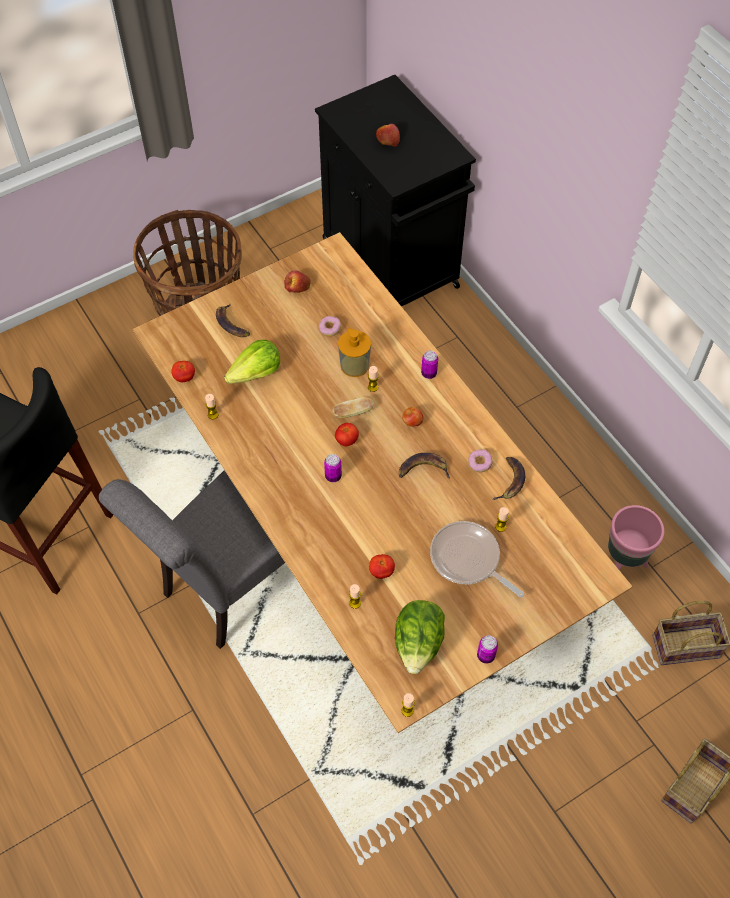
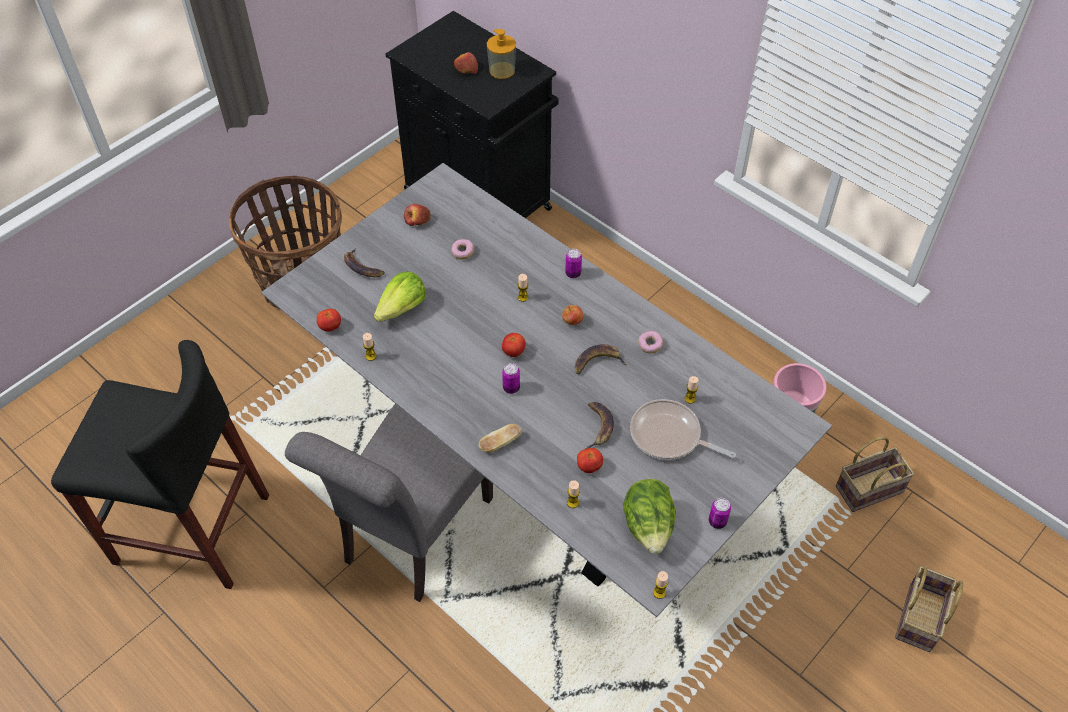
camera: 15 degrees left, 5 degrees down
brown dining table [132,232,633,733] -> grey dining table [261,163,832,617]
bread [332,397,374,418] -> bread moved to [479,424,521,453]
soap dispenser [338,328,371,377] -> soap dispenser moved to [487,29,516,79]
banana [493,457,525,500] -> banana moved to [586,402,614,449]

